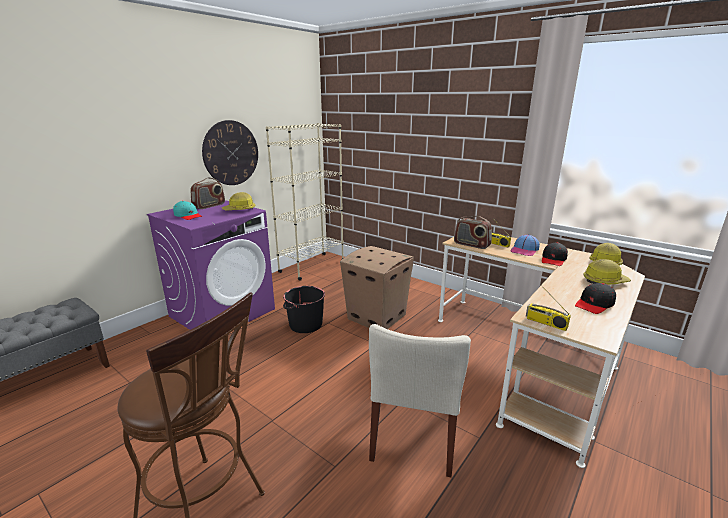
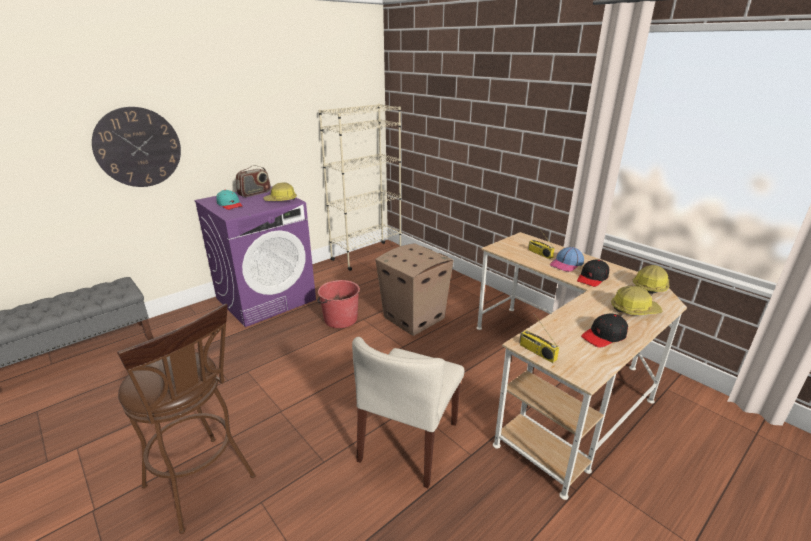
camera: 10 degrees right, 5 degrees up
wall clock [202,120,258,185] -> wall clock moved to [92,107,181,187]
black bucket [283,286,325,333] -> red bucket [317,280,360,328]
radio [454,216,492,249] -> none

